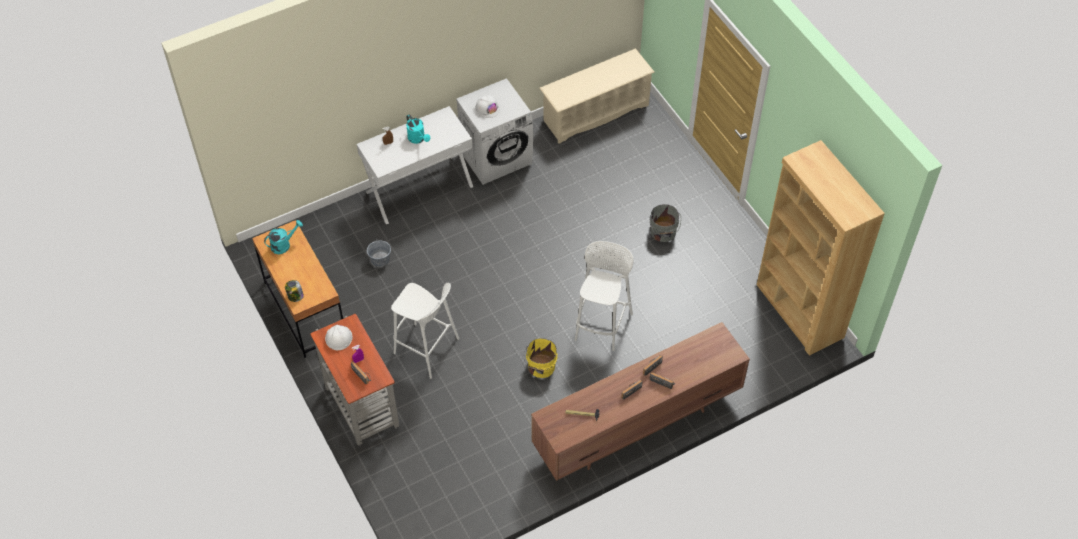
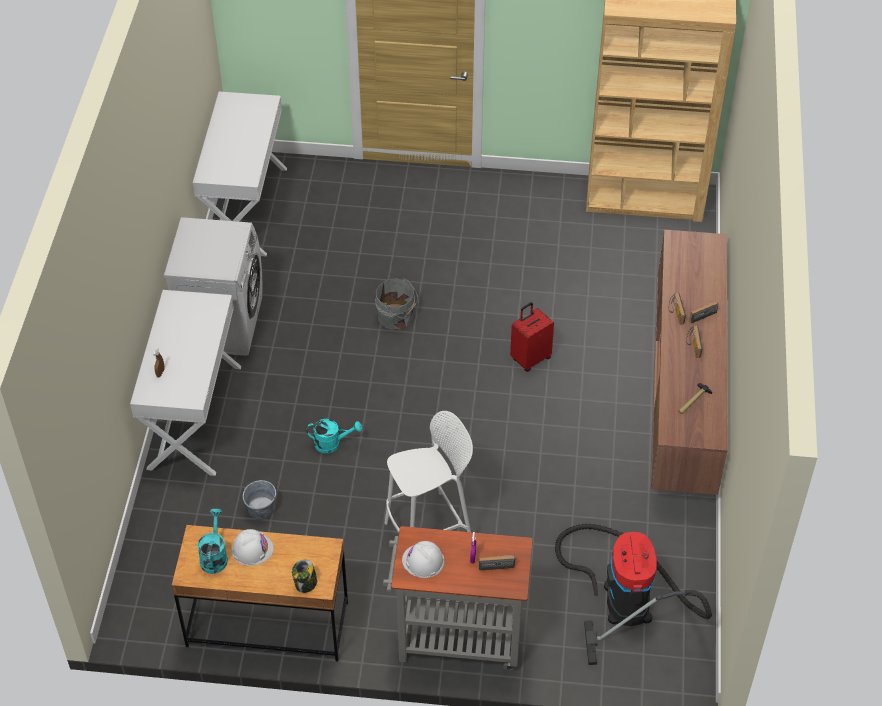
camera: 55 degrees left, 5 degrees down
turquoise watering can [406,114,430,144] -> turquoise watering can moved to [306,419,362,453]
white hard hat [475,95,500,118] -> white hard hat moved to [232,529,274,566]
yellow bucket [524,338,557,378] -> none
beige shoe rack [539,48,655,144] -> white console table [193,92,287,256]
white stool [575,241,633,351] -> red suitcase [510,302,554,372]
grey bucket [649,204,681,242] -> grey bucket moved to [375,279,418,330]
none -> vacuum cleaner [555,524,712,665]

